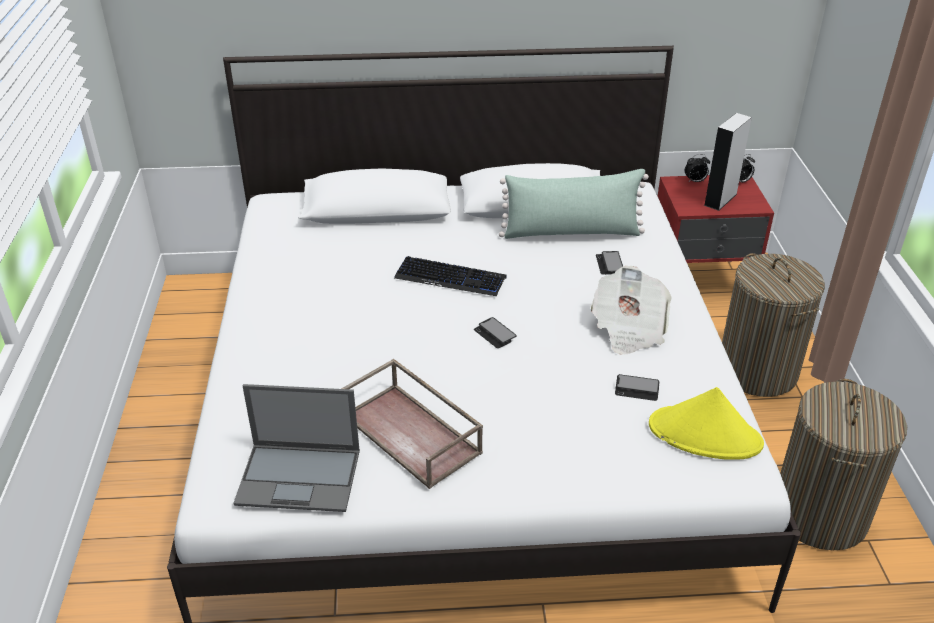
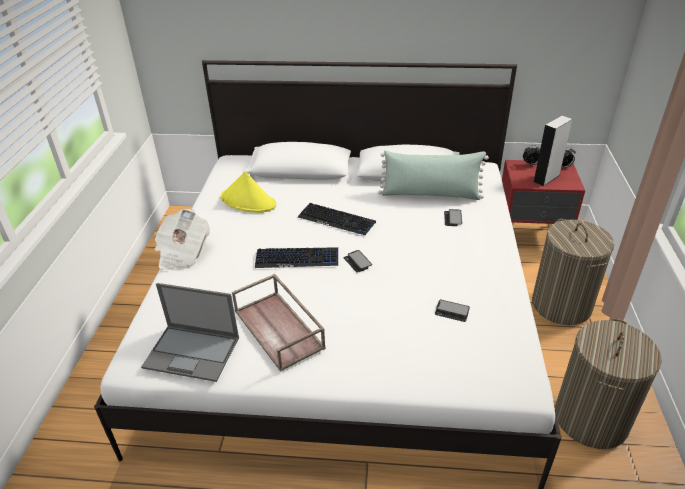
camera: 10 degrees right, 0 degrees up
newspaper [591,266,672,355] -> newspaper moved to [155,209,210,270]
yellow hat [649,387,764,460] -> yellow hat moved to [220,171,276,213]
none -> keyboard [255,247,338,268]

